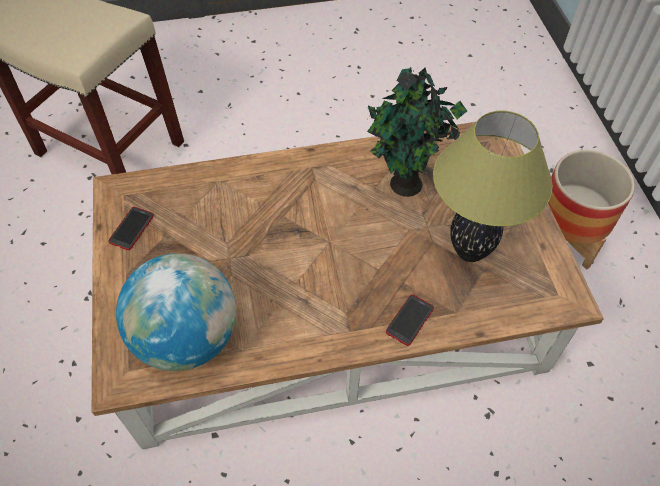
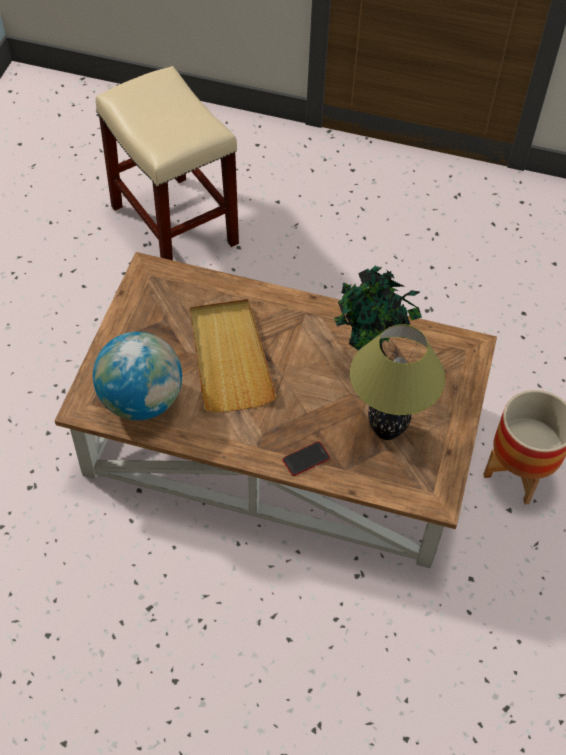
camera: 25 degrees right, 0 degrees up
phone [108,207,154,250] -> none
none -> beige tray [190,299,277,412]

